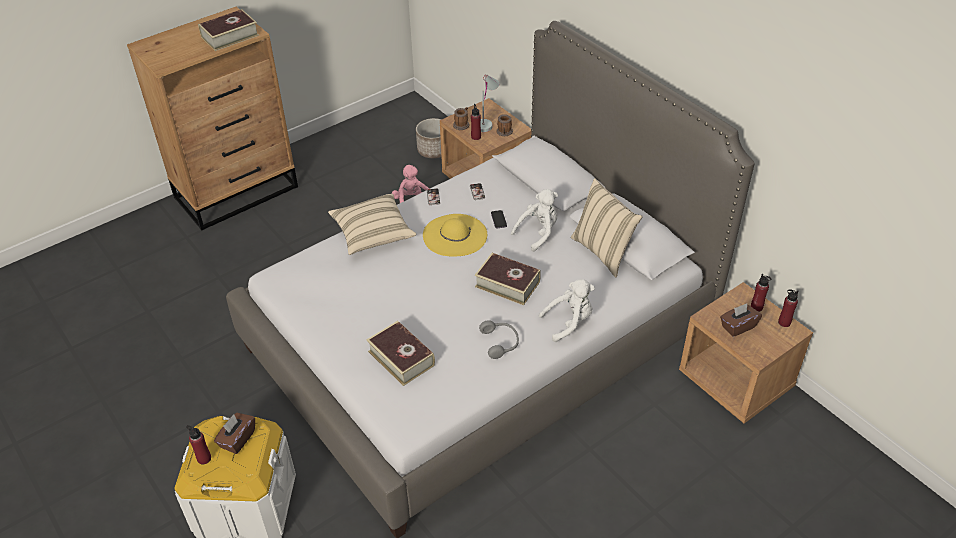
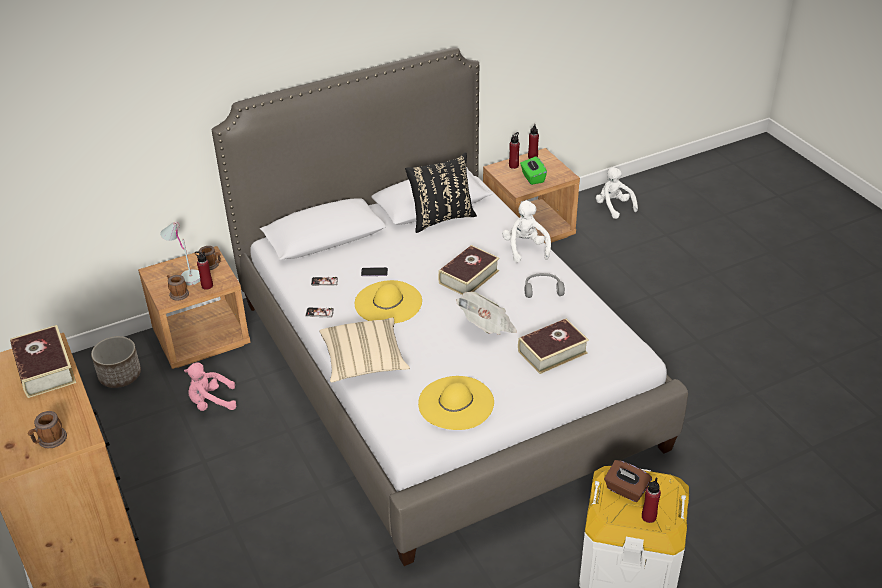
camera: 80 degrees left, 5 degrees down
white plush toy [511,189,558,252] -> white plush toy moved to [596,167,638,219]
beige pillow [571,178,642,277] -> black pillow [405,152,477,233]
brown tissue box [720,304,762,337] -> green tissue box [520,156,547,185]
none -> mug [28,411,67,448]
none -> yellow hat [418,376,494,430]
none -> newspaper [456,292,517,335]

